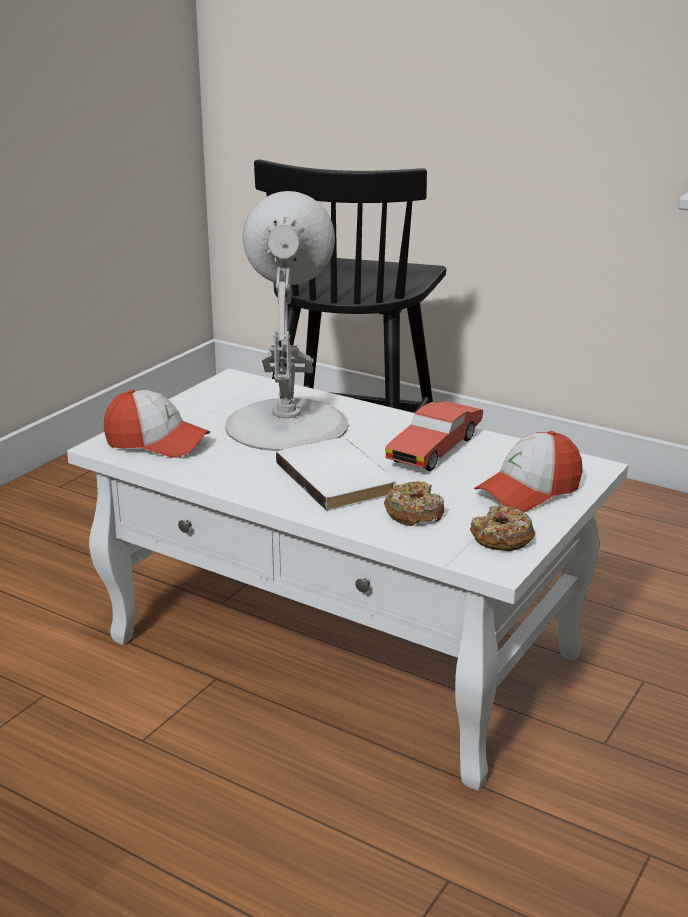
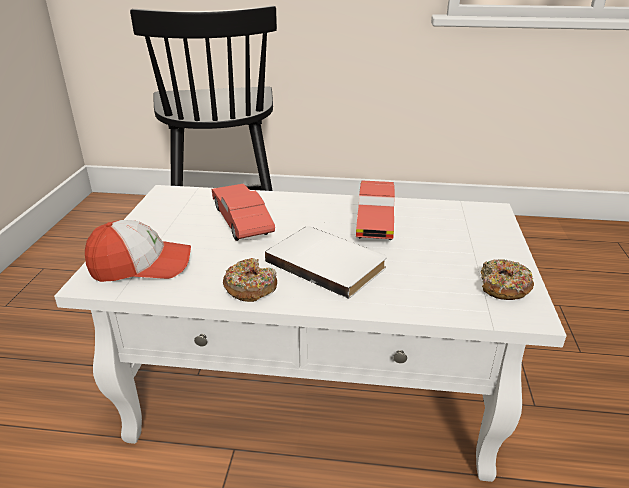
camera: 25 degrees left, 5 degrees up
white table lamp [225,191,348,451] -> red toy car [212,184,275,241]
donut [384,481,444,526] -> donut moved to [223,258,277,302]
cap [474,431,583,512] -> none

